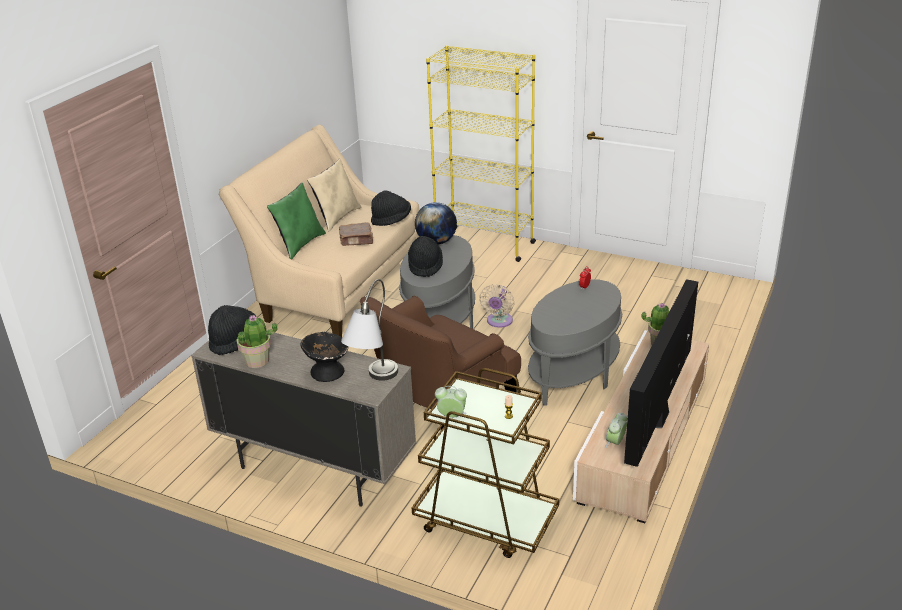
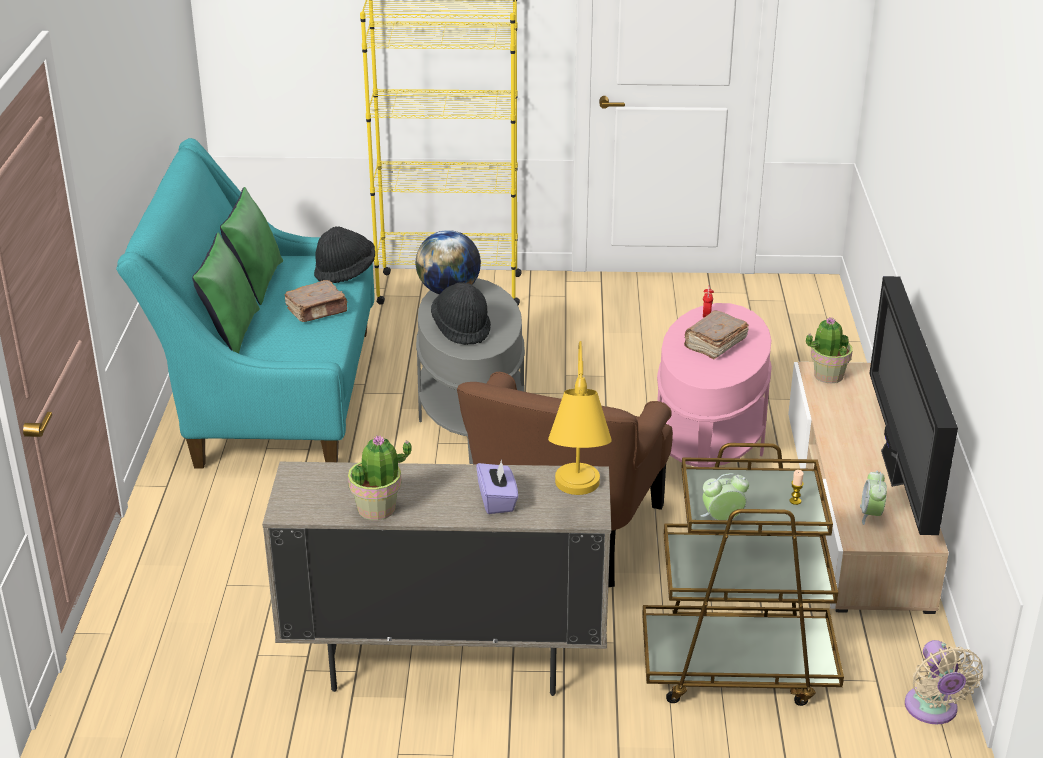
camera: 25 degrees left, 0 degrees up
black hat [208,305,256,355] -> none
beige sofa [219,125,420,337] -> turquoise sofa [116,138,375,469]
black bowl [300,332,349,382] -> purple tissue box [476,460,518,514]
beige pillow [307,158,362,231] -> green pillow [220,187,283,305]
grey table lamp [341,279,398,381] -> yellow table lamp [548,341,612,495]
beige fan [479,284,514,328] -> beige fan moved to [905,640,983,724]
grey side table [528,279,622,406] -> pink side table [657,303,772,467]
none -> brown book [684,311,749,359]

